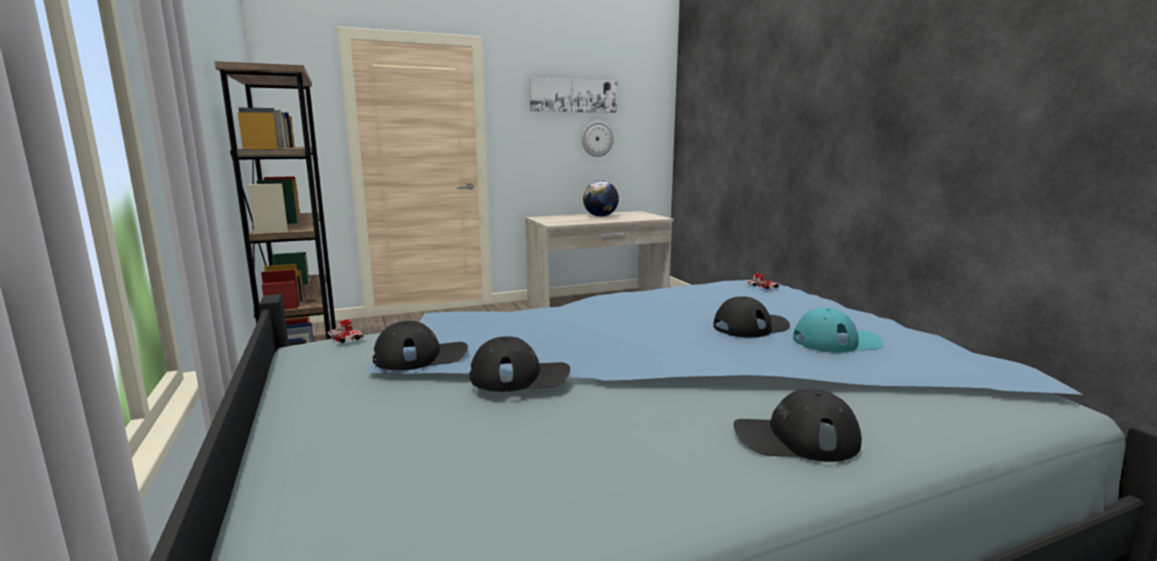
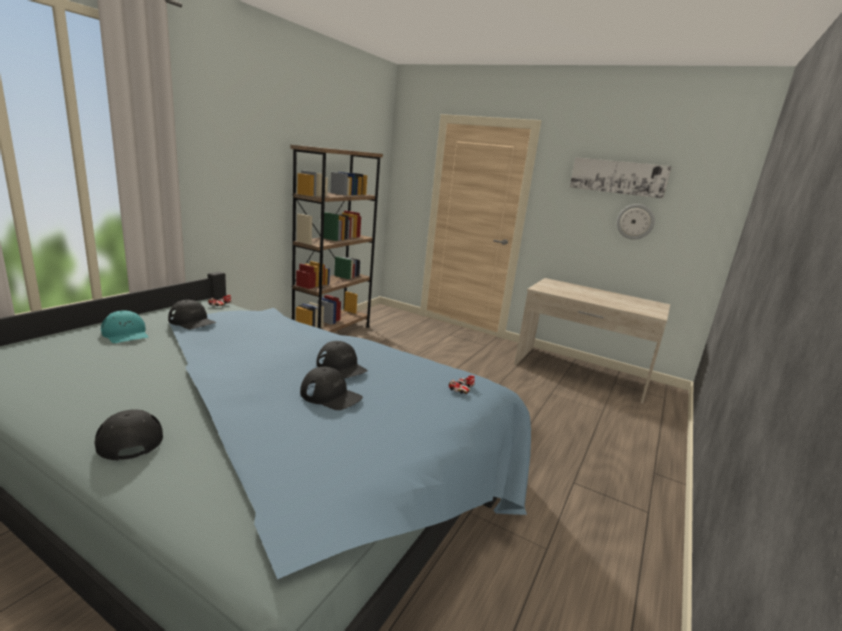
camera: 50 degrees right, 5 degrees up
black cap [469,336,570,392] -> black cap moved to [316,341,368,378]
globe [583,181,619,217] -> none
turquoise cap [793,308,883,353] -> turquoise cap moved to [101,310,149,343]

